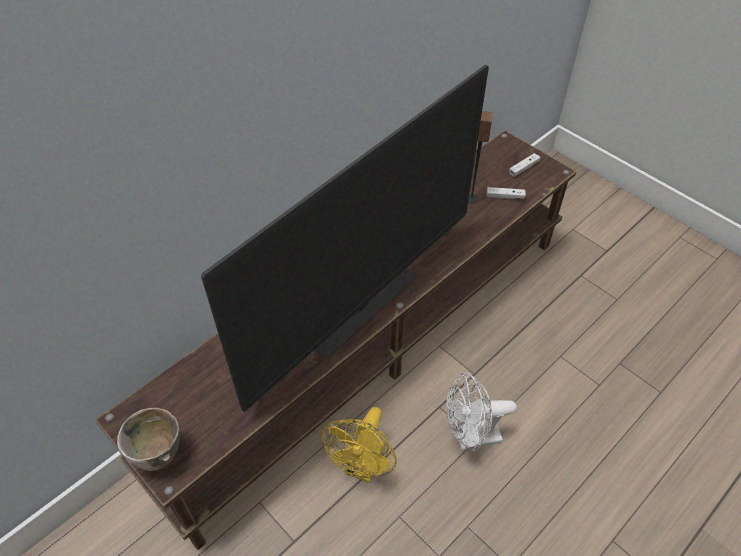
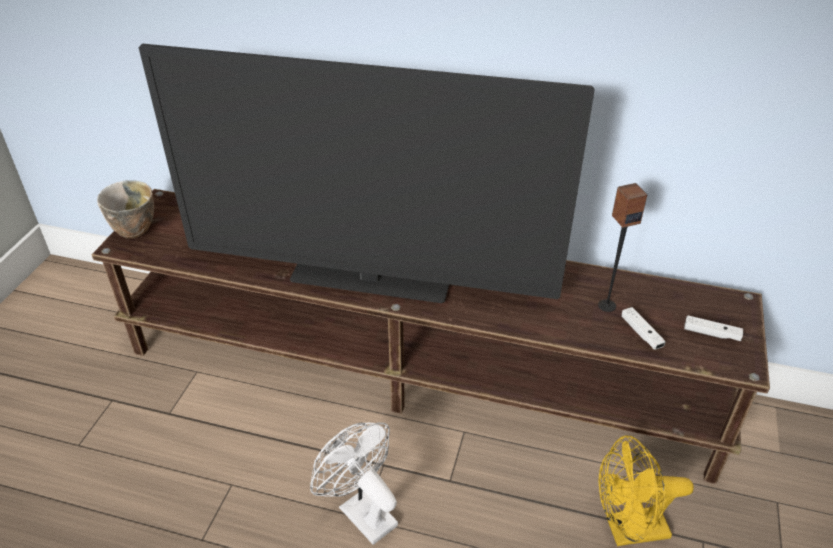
camera: 60 degrees right, 10 degrees down
yellow fan [321,407,396,483] -> yellow fan moved to [599,436,694,546]

